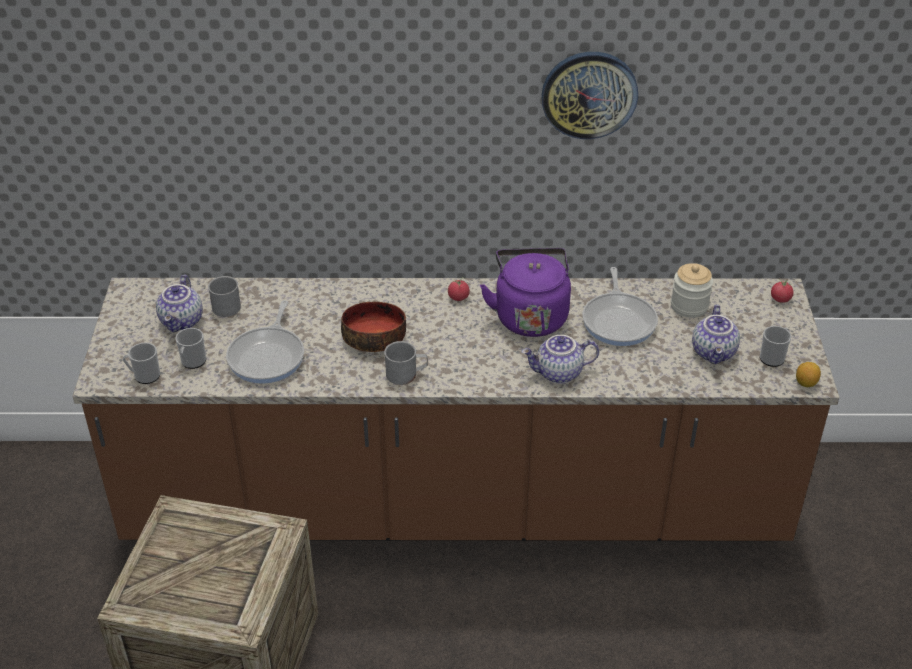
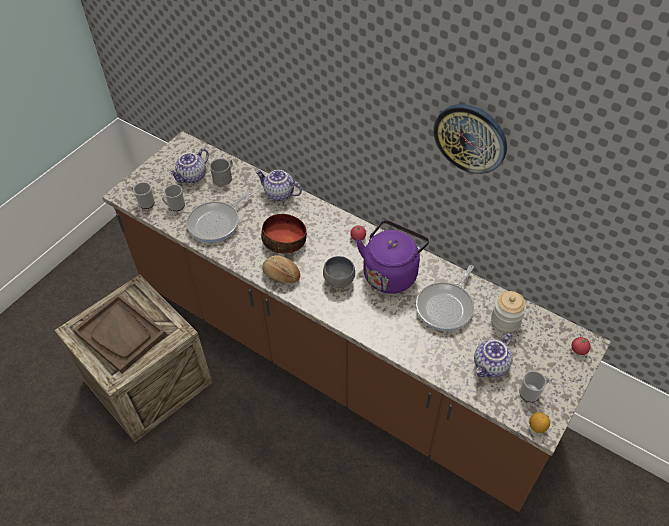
camera: 35 degrees right, 10 degrees up
grey mug [384,341,428,385] -> bread [262,255,300,284]
teapot [521,335,599,384] -> teapot moved to [255,170,302,201]
none -> brown tray [73,294,166,373]
none -> grey bowl [323,256,355,288]

